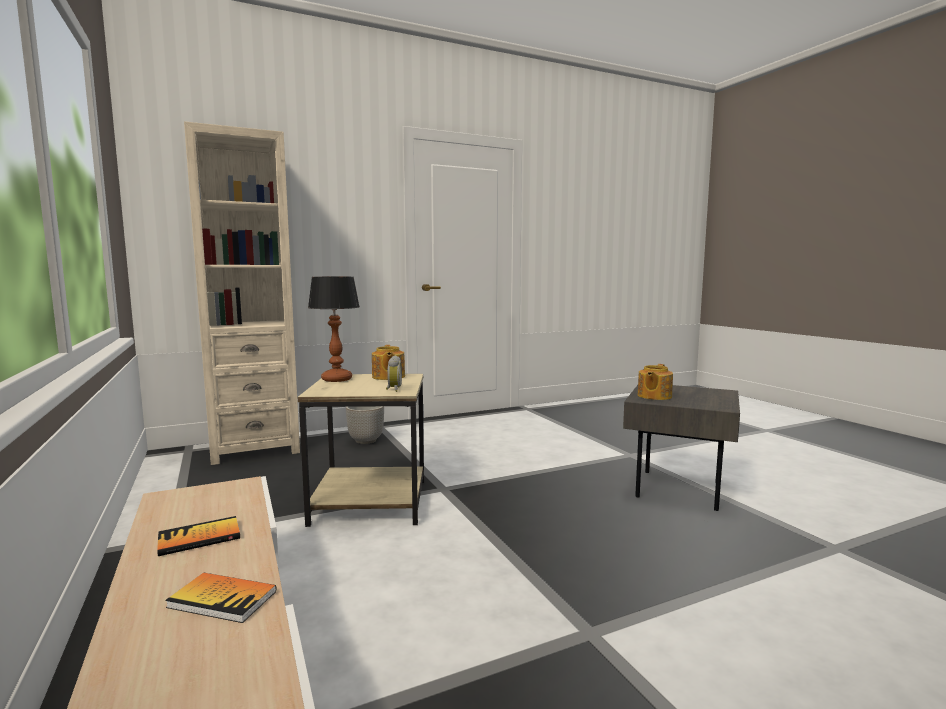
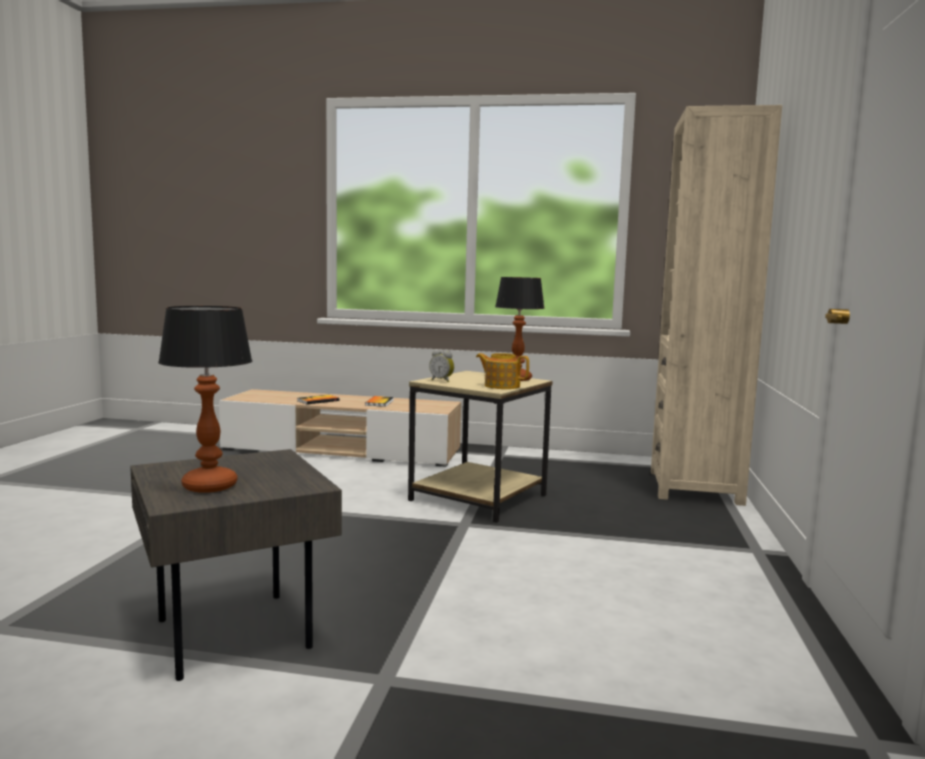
camera: 125 degrees right, 0 degrees up
planter [346,406,384,444] -> none
teapot [638,364,673,400] -> none
none -> table lamp [158,306,252,493]

